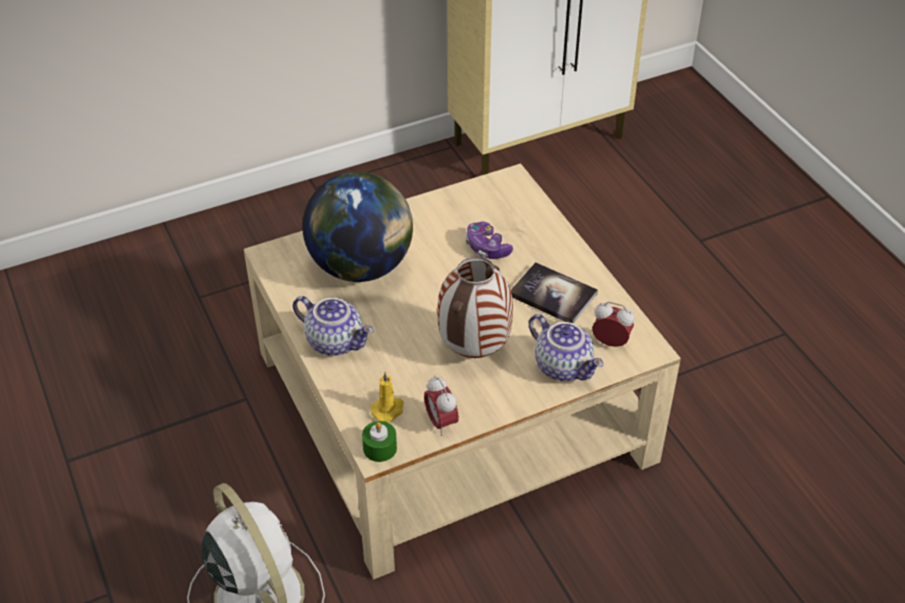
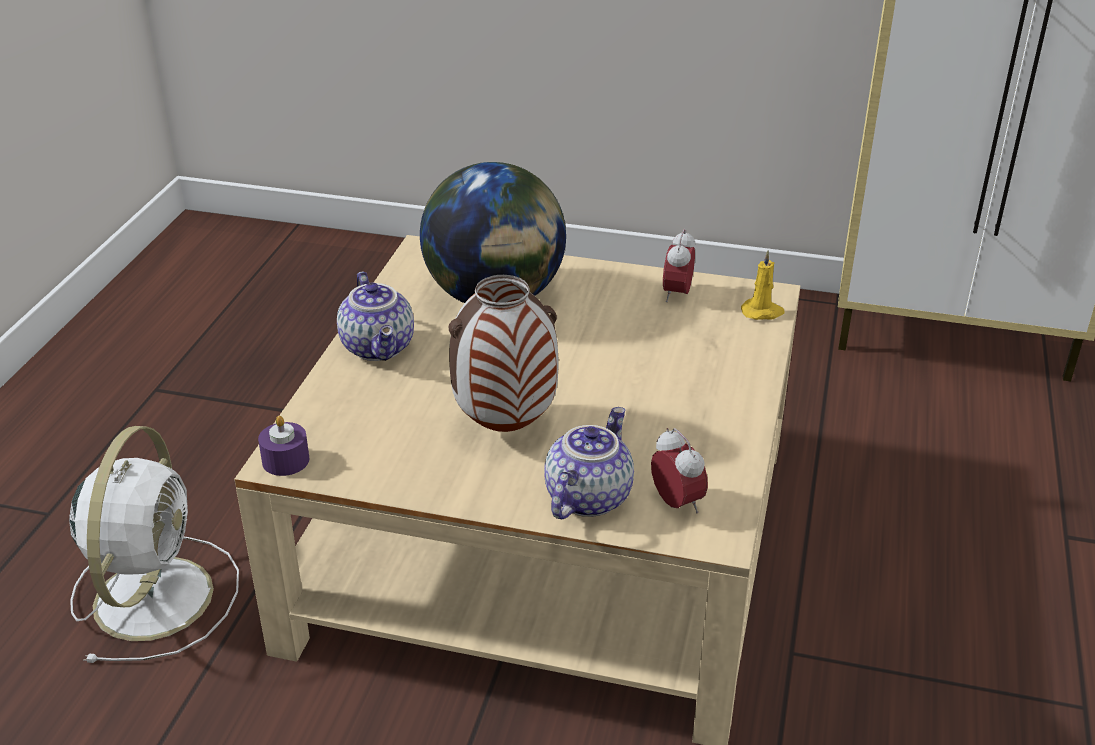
camera: 40 degrees right, 10 degrees down
green candle [362,421,397,462] -> purple candle [258,416,310,476]
yellow candle [371,372,404,422] -> yellow candle moved to [741,250,785,320]
alarm clock [424,376,459,436] -> alarm clock moved to [663,229,695,302]
game controller [465,221,513,259] -> none
book [511,262,598,324] -> none
teapot [529,314,603,381] -> teapot turned 150 degrees counterclockwise [544,407,634,519]

